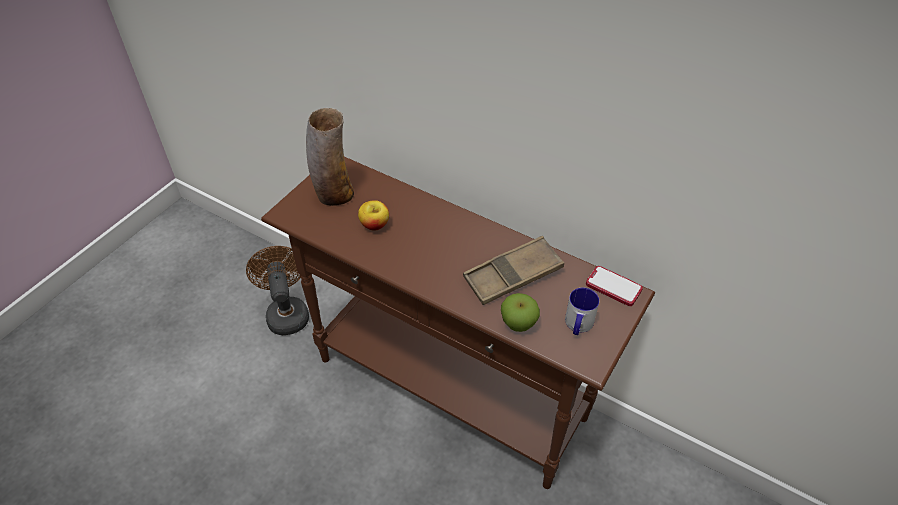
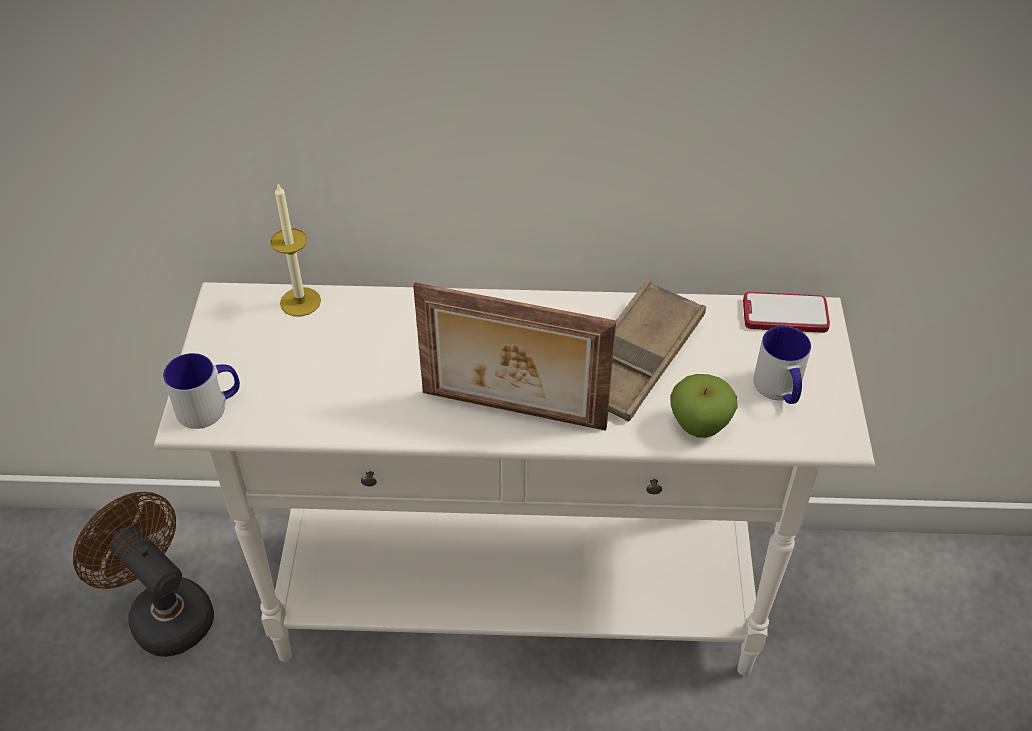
camera: 30 degrees left, 0 degrees up
brown console table [261,157,655,489] -> white console table [154,282,875,676]
vase [306,108,354,206] -> none
apple [358,200,389,231] -> none
none -> mug [163,353,240,429]
none -> candle [271,184,321,317]
none -> picture frame [413,282,616,431]

